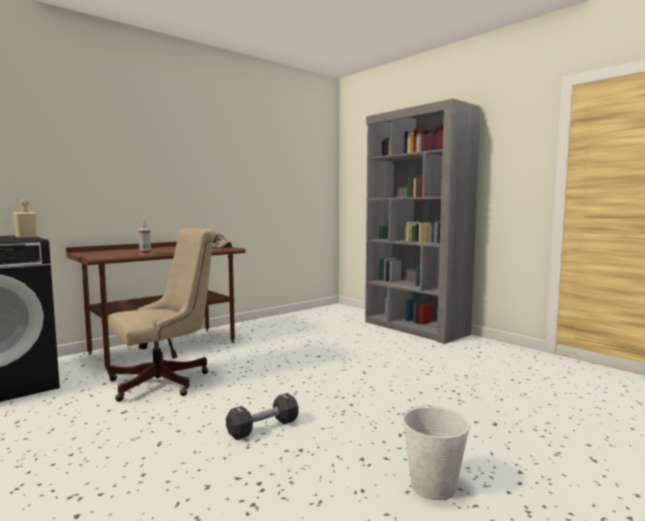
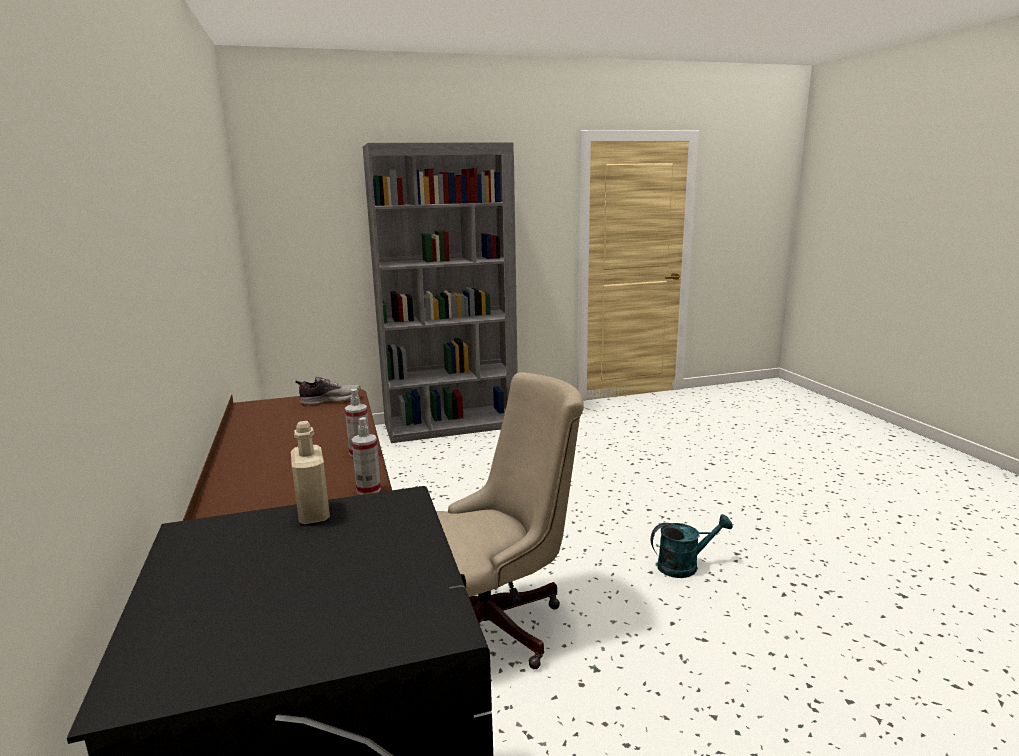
camera: 65 degrees left, 10 degrees up
beige office chair [108,228,215,402] -> beige office chair turned 75 degrees clockwise [436,372,584,669]
black dumbbell [226,393,298,440] -> turquoise watering can [651,514,733,578]
white bucket [402,405,471,500] -> none
none -> spray bottle [352,417,381,495]

